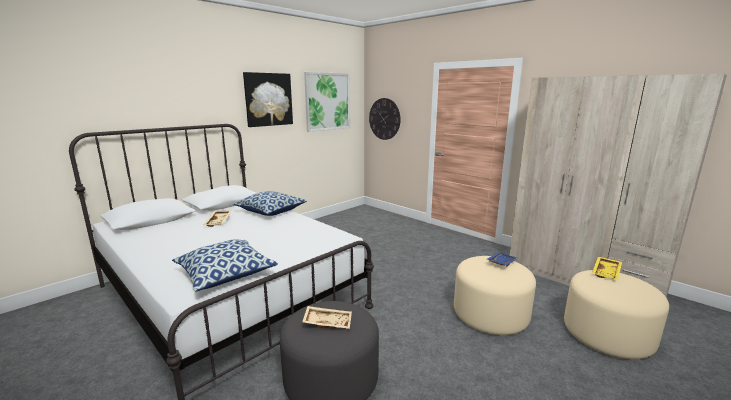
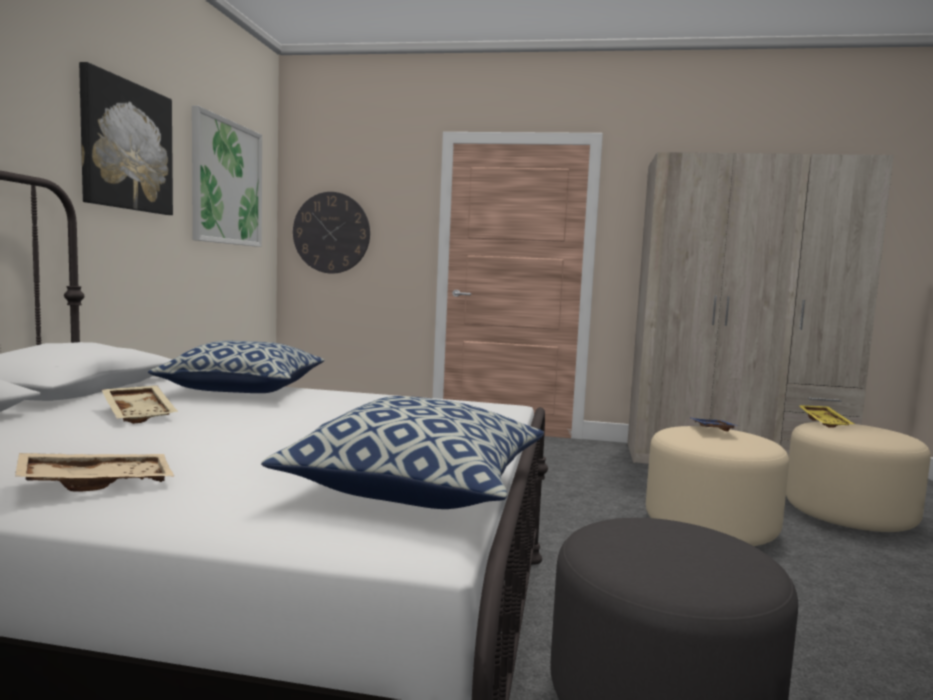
camera: 35 degrees left, 10 degrees down
beige tray [302,306,352,329] -> beige tray moved to [15,453,174,492]

